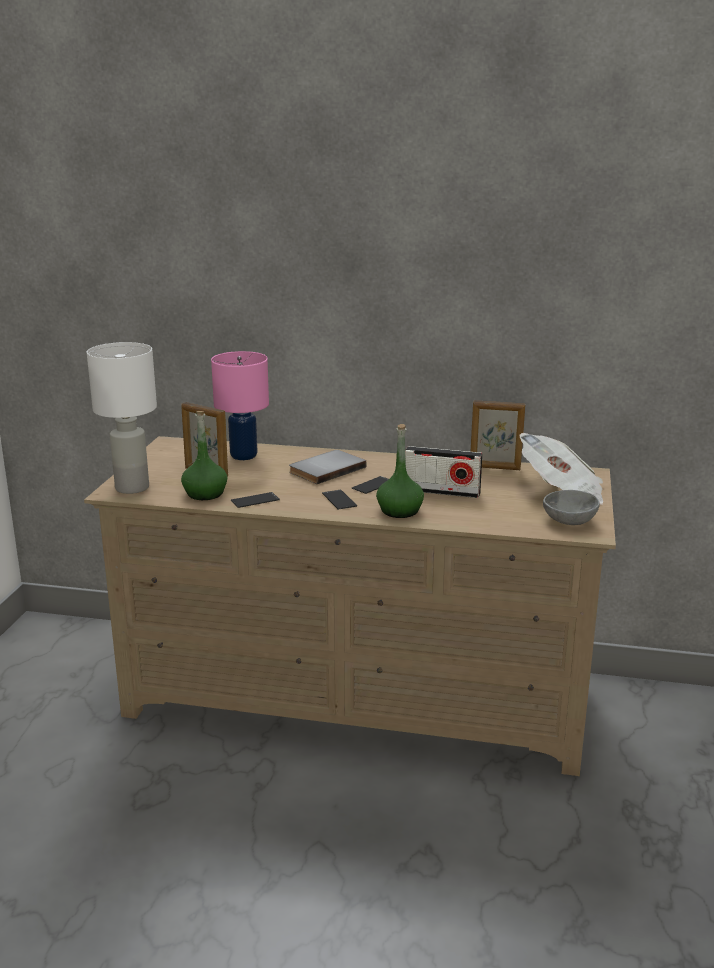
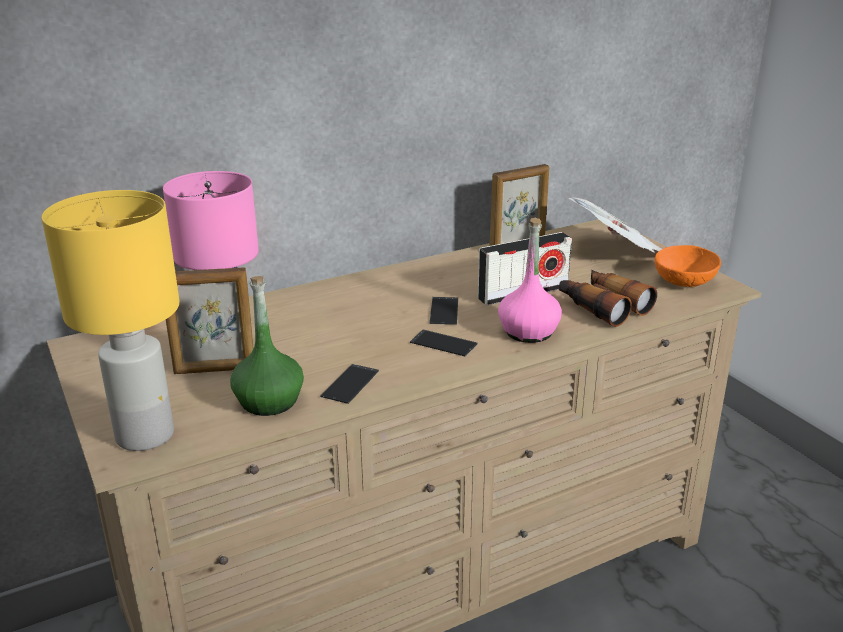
camera: 40 degrees left, 5 degrees up
white table lamp [87,342,157,494] -> yellow table lamp [41,190,180,451]
grey book [289,450,367,484] -> none
green bottle [376,424,424,518] -> pink bottle [498,218,562,343]
grey bowl [543,490,600,525] -> orange bowl [655,245,721,287]
none -> binoculars [559,270,657,327]

